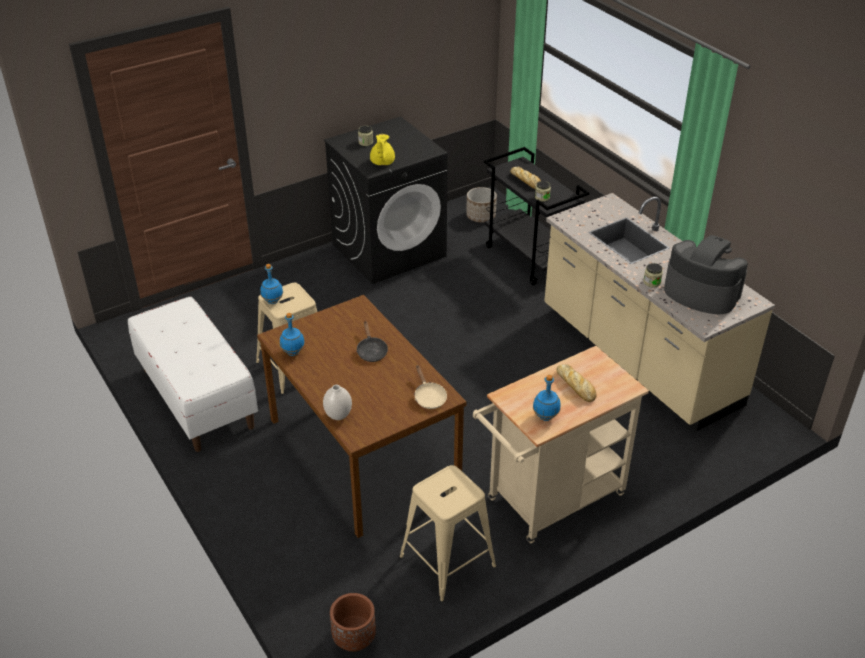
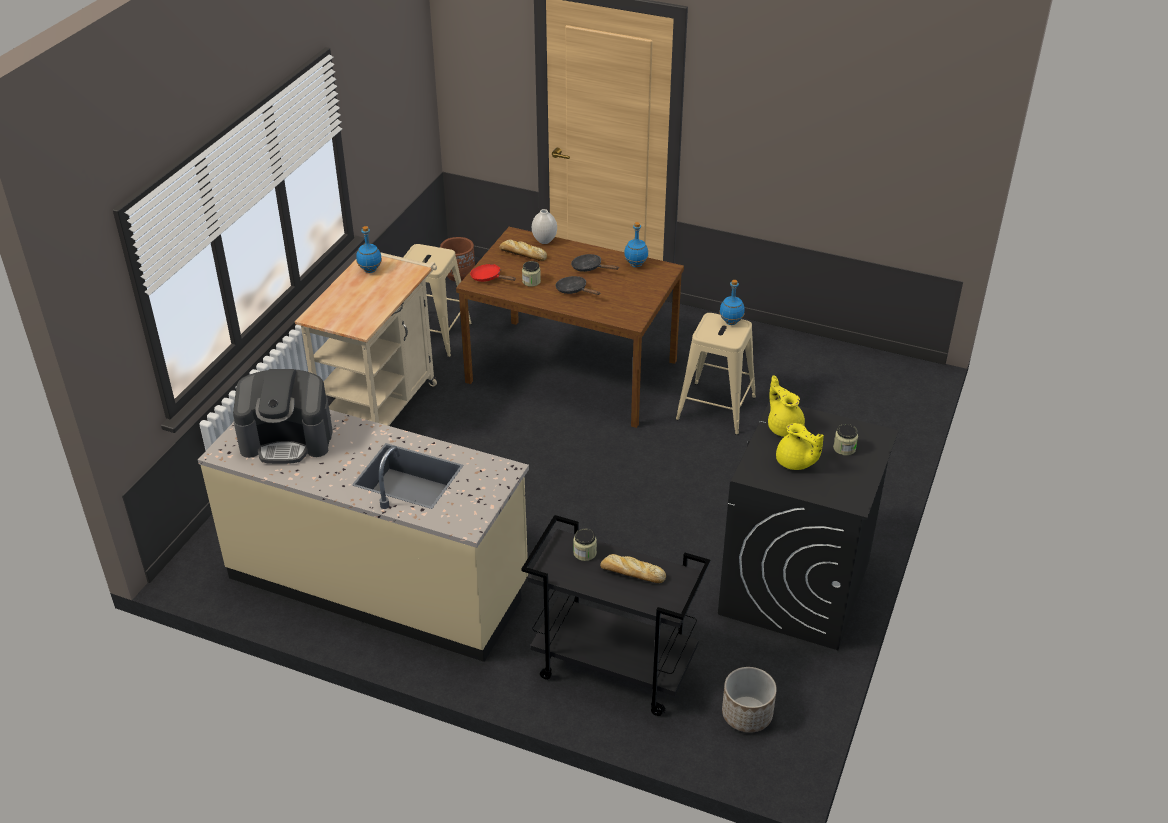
camera: 145 degrees right, 0 degrees up
white bench [128,296,258,452] -> none
beige frying pan [414,366,447,409] -> red frying pan [470,264,516,282]
bread [556,364,597,402] -> bread moved to [500,240,547,261]
jar [643,263,663,287] -> jar moved to [522,261,541,287]
none -> black frying pan [571,254,619,272]
none -> yellow teapot [776,423,824,470]

